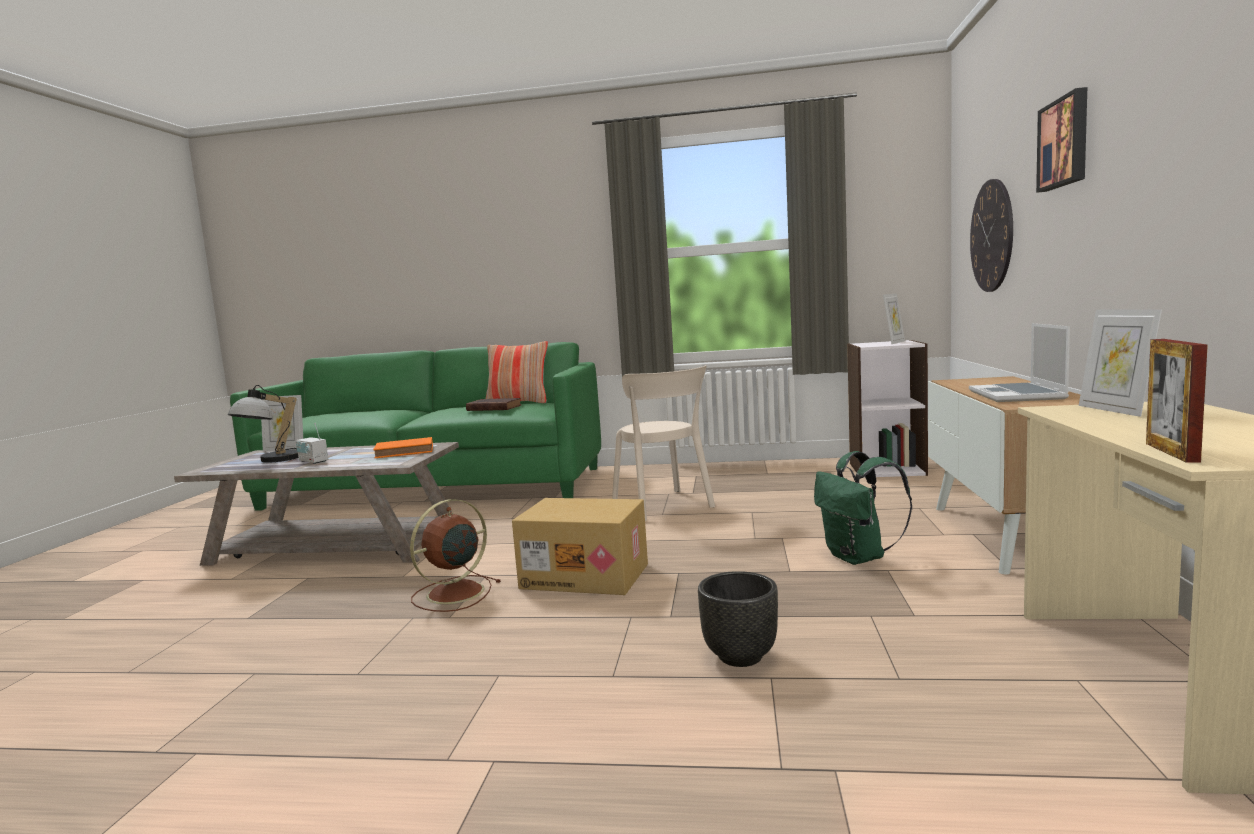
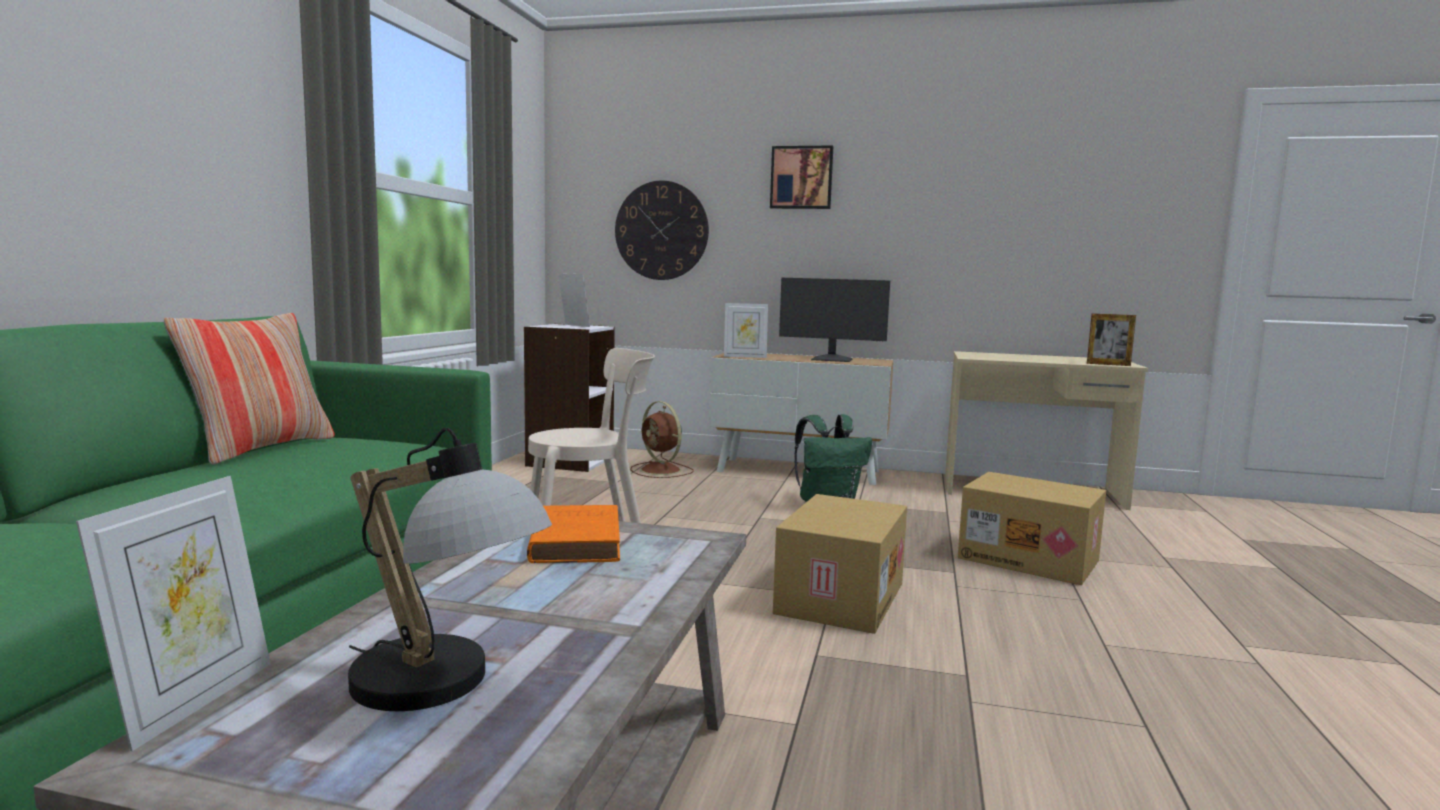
camera: 85 degrees left, 0 degrees up
radio [296,423,328,464] -> none
brown fan [410,499,500,612] -> brown fan moved to [630,401,694,478]
brown book [466,398,521,411] -> none
black planter [698,571,778,667] -> cardboard box [958,472,1106,585]
laptop [969,323,1070,402] -> monitor [779,278,890,362]
picture frame [1078,309,1162,417] -> picture frame moved to [724,303,768,358]

